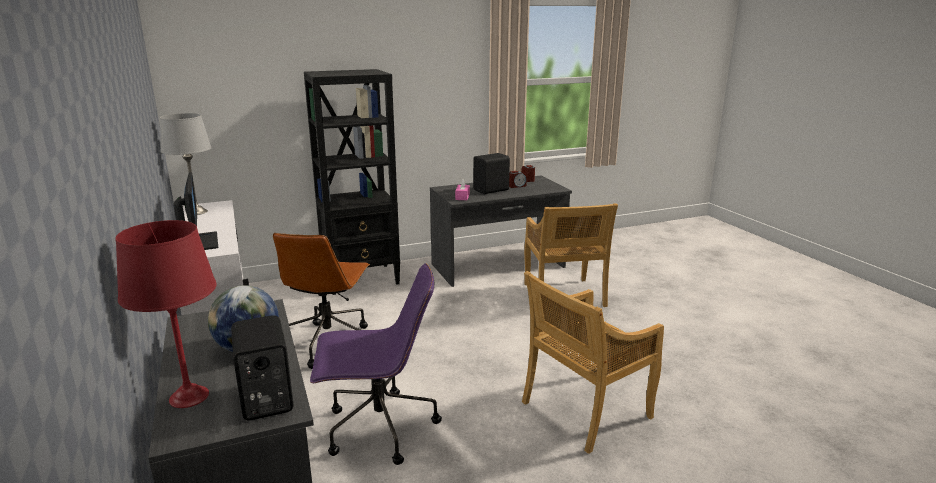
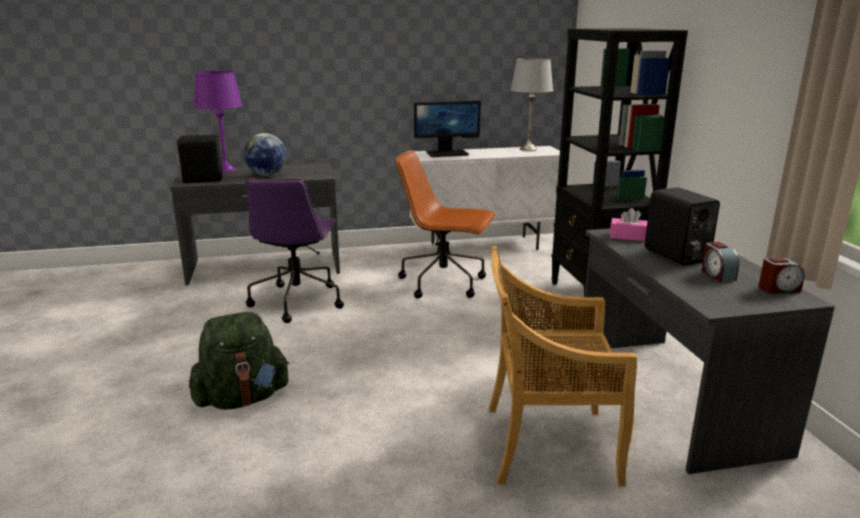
camera: 100 degrees right, 0 degrees up
red table lamp [115,220,217,408] -> purple table lamp [194,71,242,172]
beige chair [522,271,664,454] -> green backpack [189,312,289,410]

